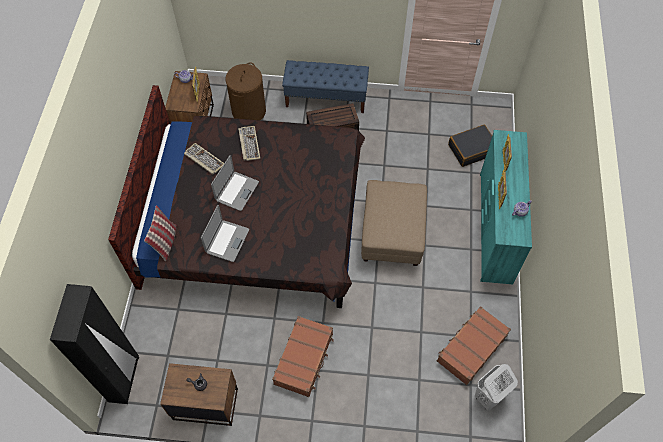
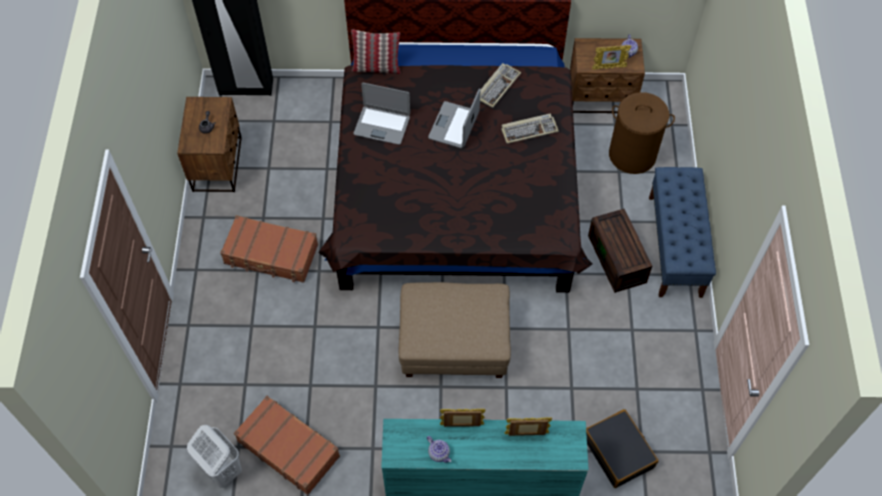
camera: 85 degrees right, 0 degrees up
laptop [211,155,259,211] -> laptop turned 90 degrees clockwise [428,88,481,148]

